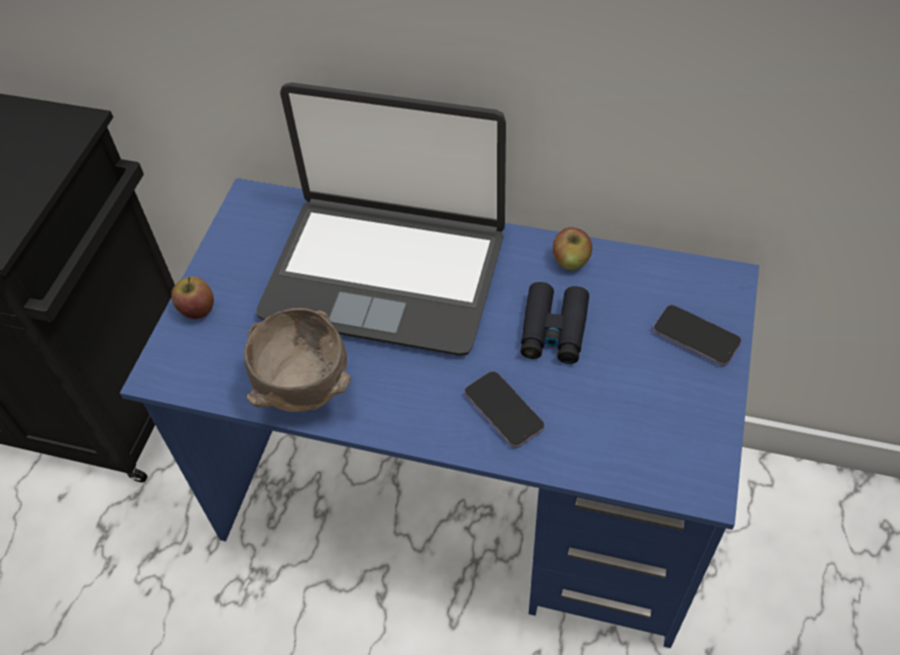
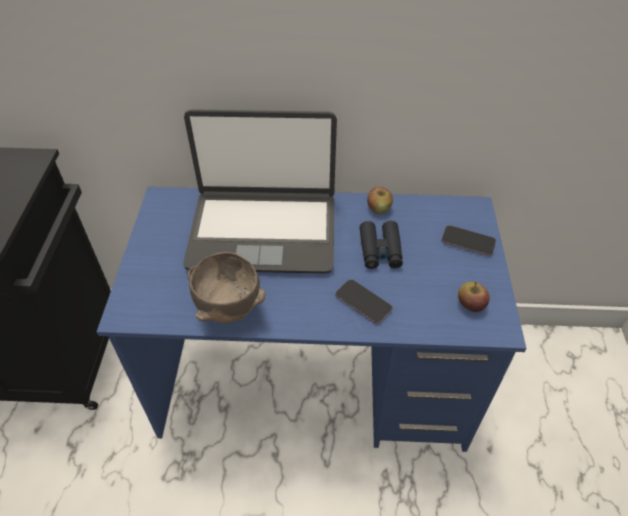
camera: 15 degrees left, 5 degrees down
apple [171,277,214,319] -> apple moved to [458,282,490,312]

